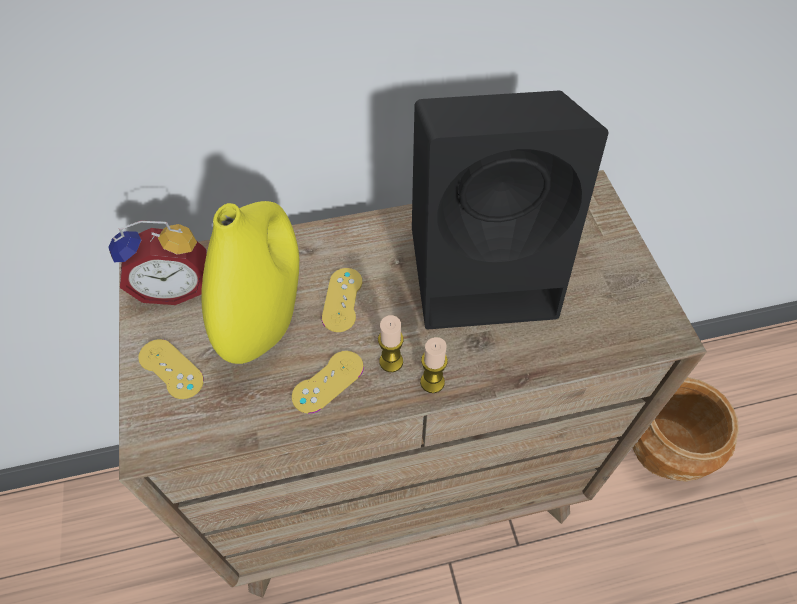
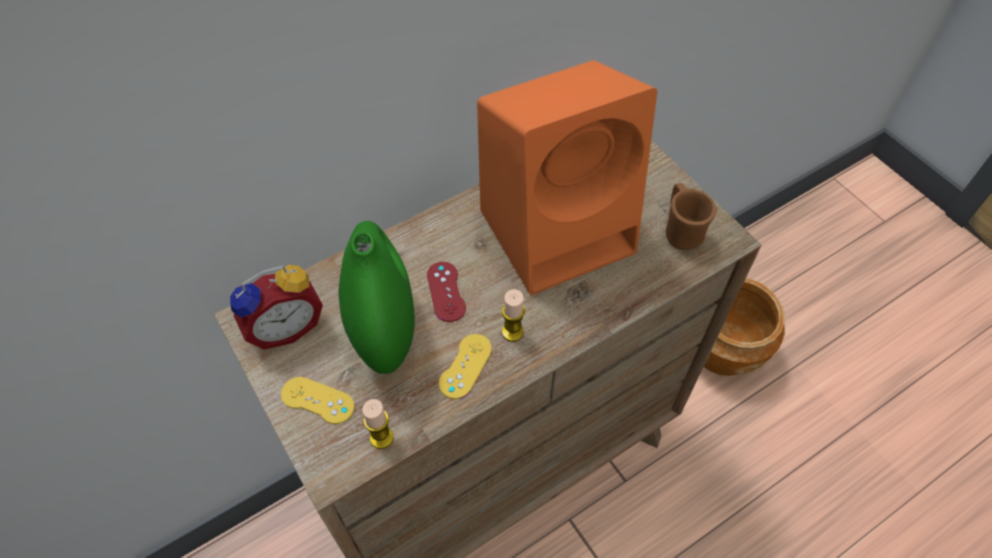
camera: 20 degrees left, 0 degrees up
yellow vase [201,201,299,364] -> green vase [339,221,415,374]
yellow game controller [322,268,362,332] -> red game controller [427,262,466,322]
black speaker [412,91,608,329] -> orange speaker [477,60,657,295]
candle [420,337,448,393] -> candle moved to [362,399,394,449]
none -> brown mug [666,183,717,250]

